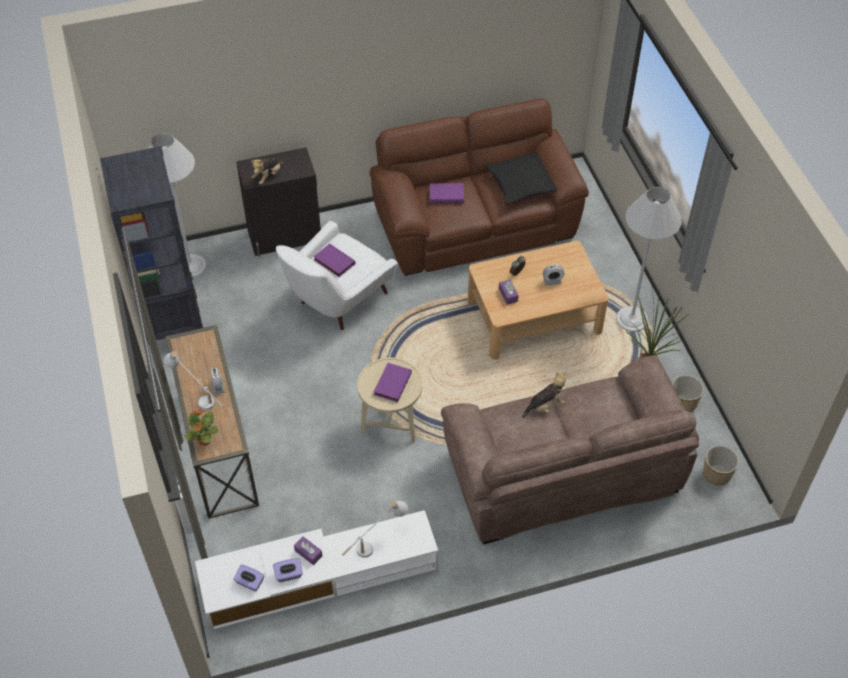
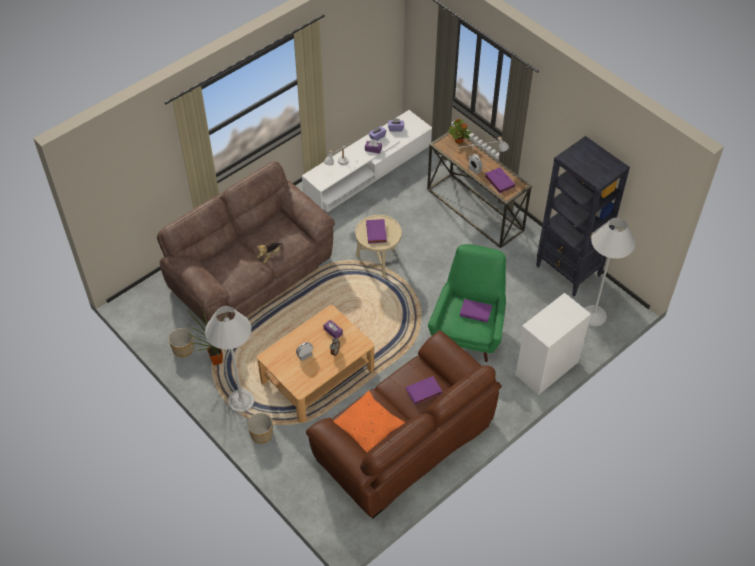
camera: 155 degrees right, 0 degrees up
black cabinet [236,147,321,257] -> white cabinet [515,293,591,395]
plush toy [251,158,284,184] -> none
white armchair [276,221,398,330] -> green armchair [428,244,506,362]
black pillow [484,152,557,205] -> orange pillow [333,391,405,452]
planter [703,445,739,485] -> planter moved to [247,413,273,444]
none -> purple book [485,167,515,193]

